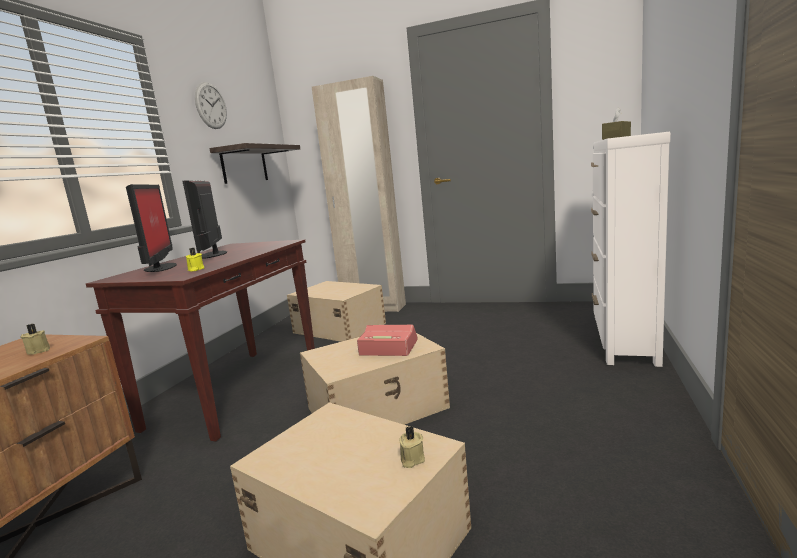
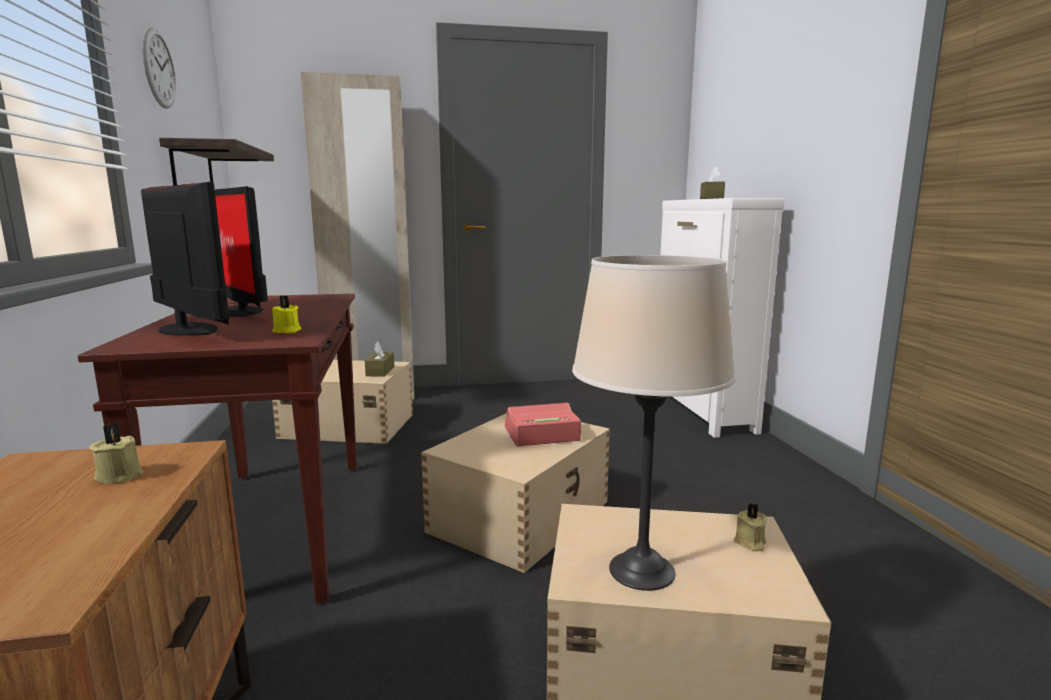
camera: 30 degrees left, 0 degrees up
none -> brown tissue box [365,341,394,377]
none -> beige table lamp [572,255,736,591]

